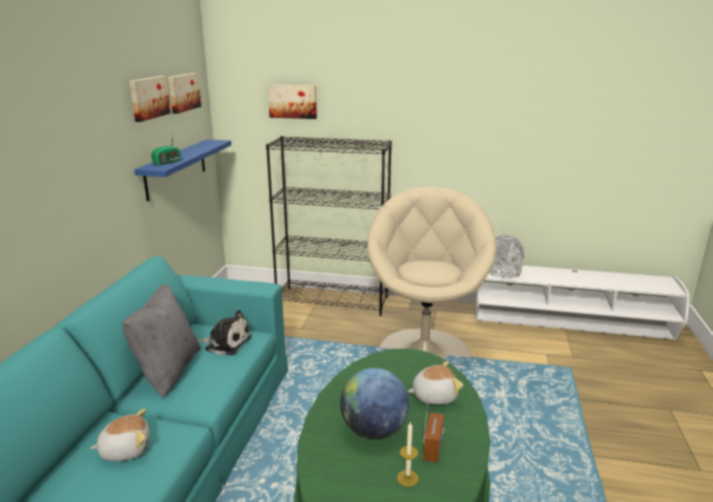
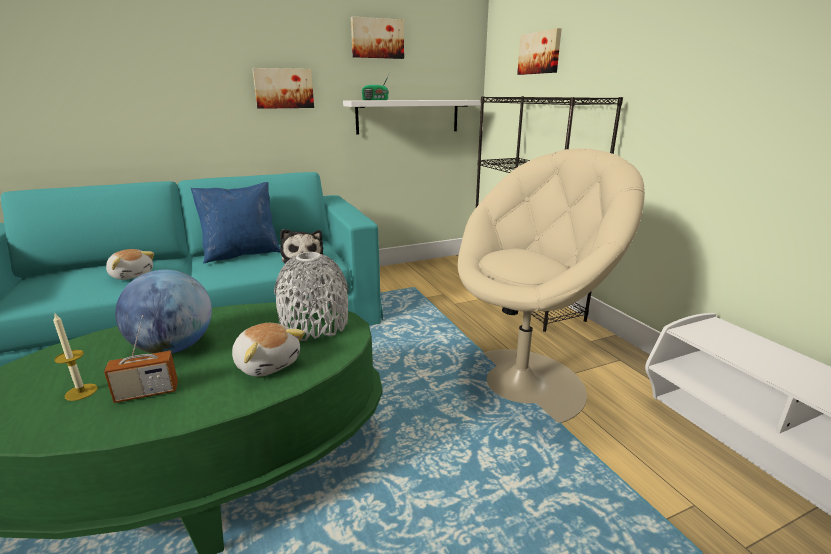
camera: 55 degrees right, 0 degrees up
grey pillow [122,284,201,398] -> blue pillow [191,182,281,264]
blue shelf [134,139,231,201] -> white shelf [343,100,481,135]
picture [168,73,201,114] -> picture moved to [252,68,314,109]
grey vase [489,234,524,279] -> grey vase moved to [274,252,349,341]

